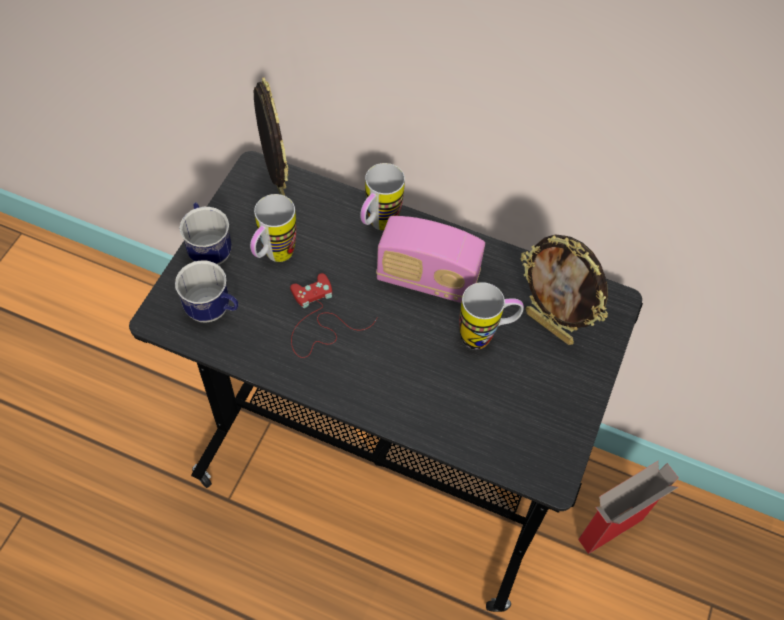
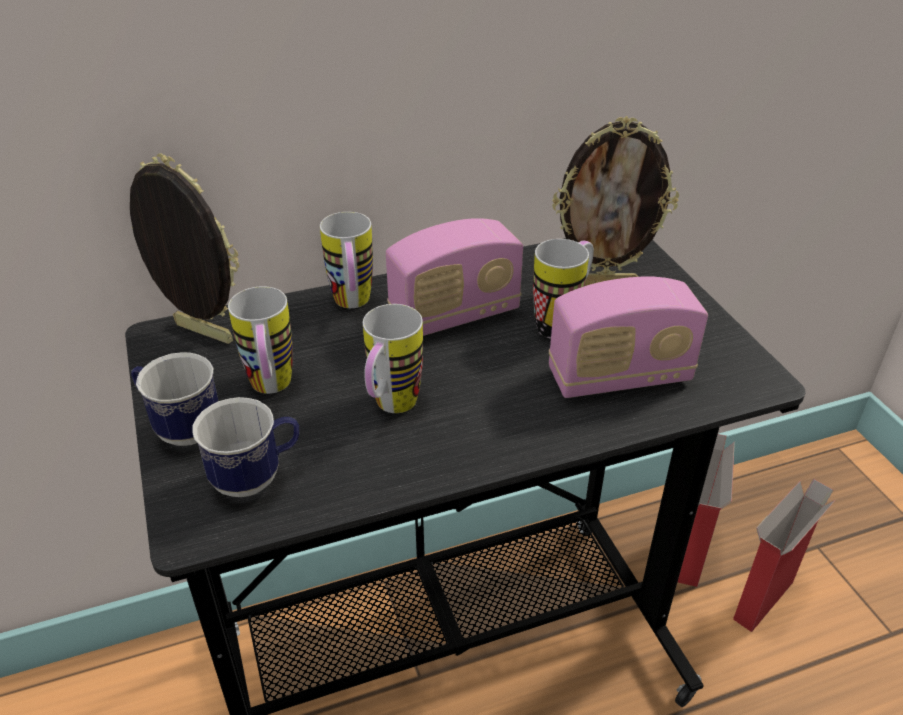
camera: 40 degrees left, 20 degrees down
red game controller [290,273,378,358] -> mug [363,304,423,413]
none -> radio [549,276,708,398]
none -> cardboard box [733,479,836,632]

